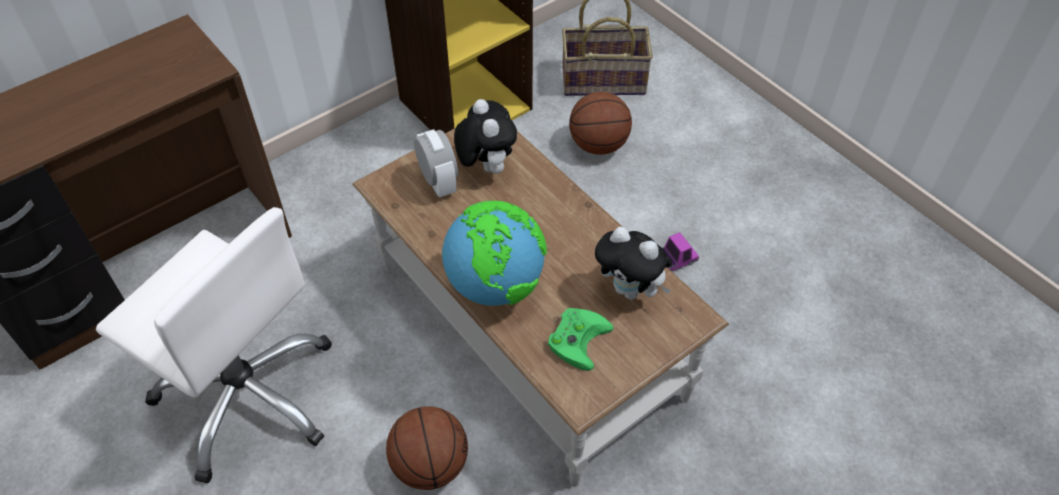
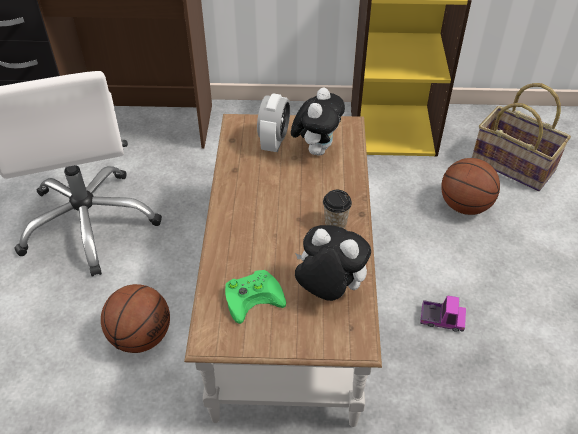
camera: 40 degrees right, 5 degrees down
globe [442,201,547,306] -> none
plush toy [595,227,672,300] -> plush toy turned 135 degrees clockwise [295,225,371,301]
none -> cup [323,190,352,228]

